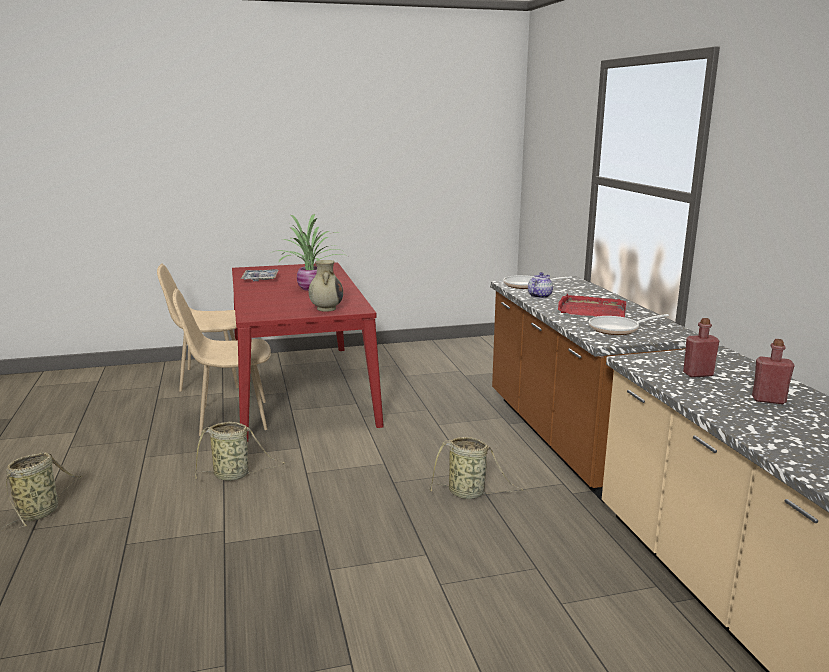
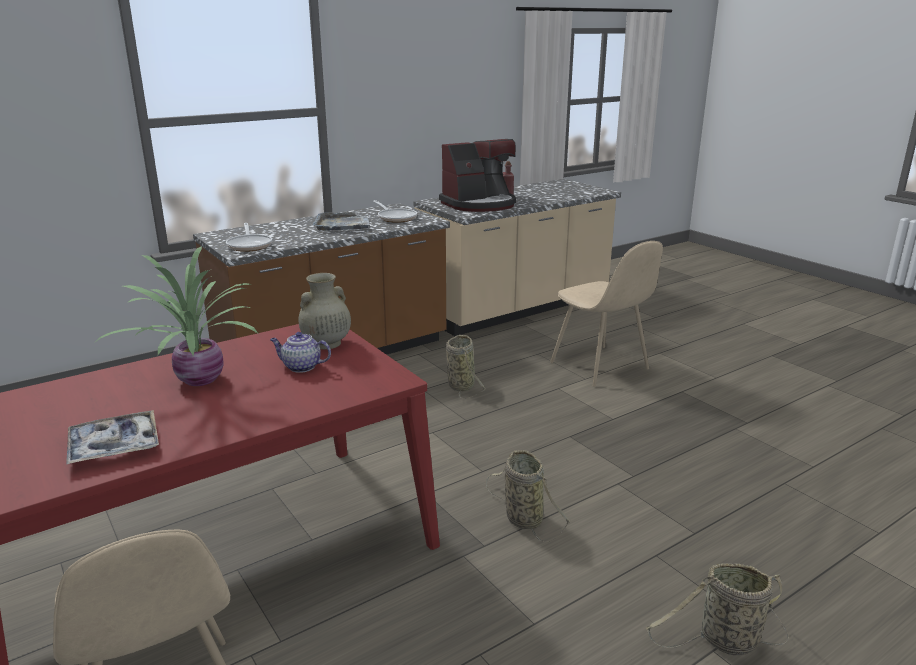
camera: 110 degrees left, 5 degrees up
beige chair [173,288,271,436] -> beige chair moved to [550,241,663,387]
teapot [528,272,553,298] -> teapot moved to [270,332,331,373]
red tray [558,294,626,317] -> grey tray [313,212,370,231]
red bottle [683,318,719,377] -> coffee machine [439,139,516,212]

